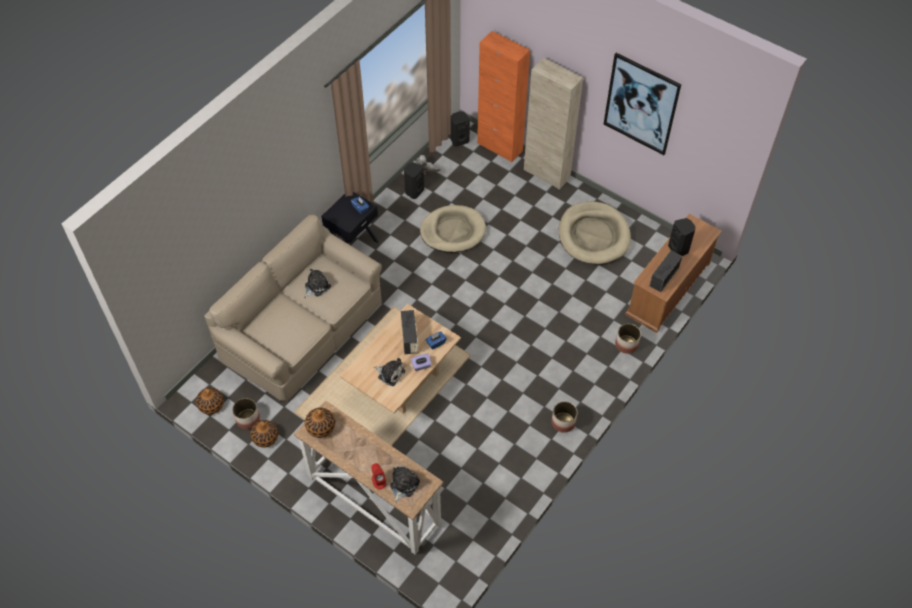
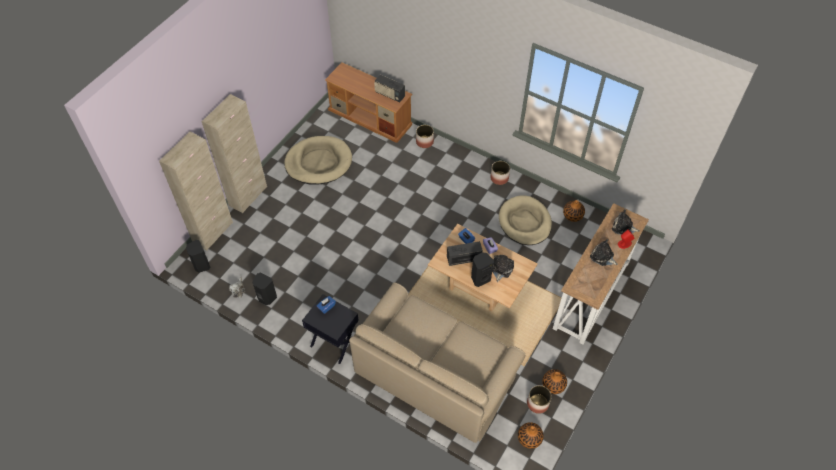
camera: 95 degrees left, 0 degrees up
plush toy [304,269,331,298] -> plush toy moved to [590,239,618,266]
vase [305,408,335,438] -> vase moved to [563,200,585,222]
beige dog bed [420,205,486,253] -> beige dog bed moved to [499,195,552,245]
orange cabinet [477,31,530,162] -> beige cabinet [159,132,233,251]
picture [604,53,681,155] -> none
black speaker [668,218,695,256] -> black speaker moved to [471,253,494,287]

